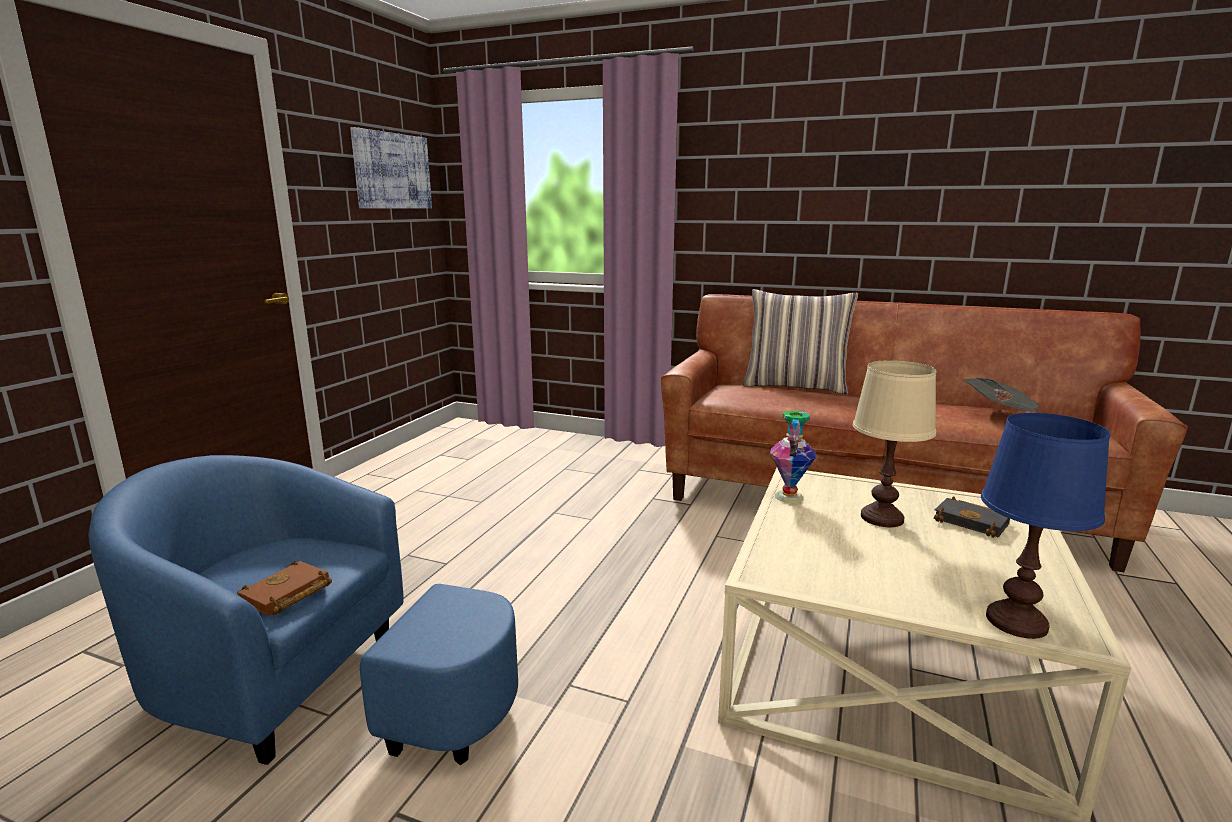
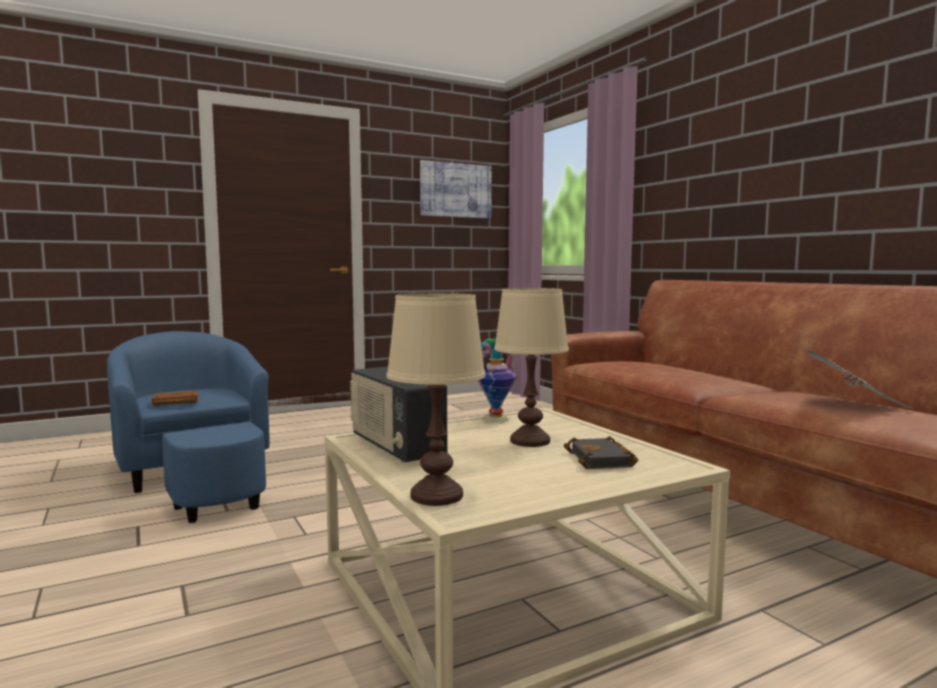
camera: 40 degrees right, 10 degrees down
pillow [743,289,858,394] -> none
blue table lamp [981,413,1110,639] -> beige table lamp [386,293,486,506]
none -> radio [350,367,447,462]

